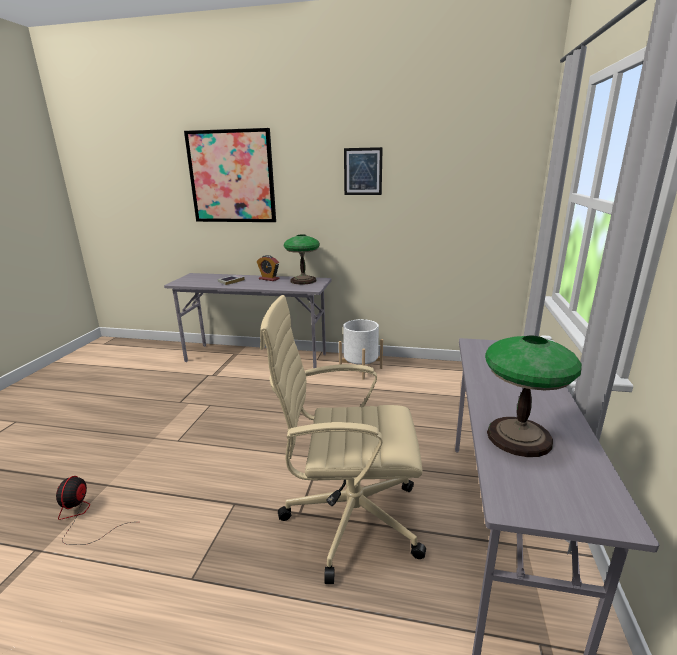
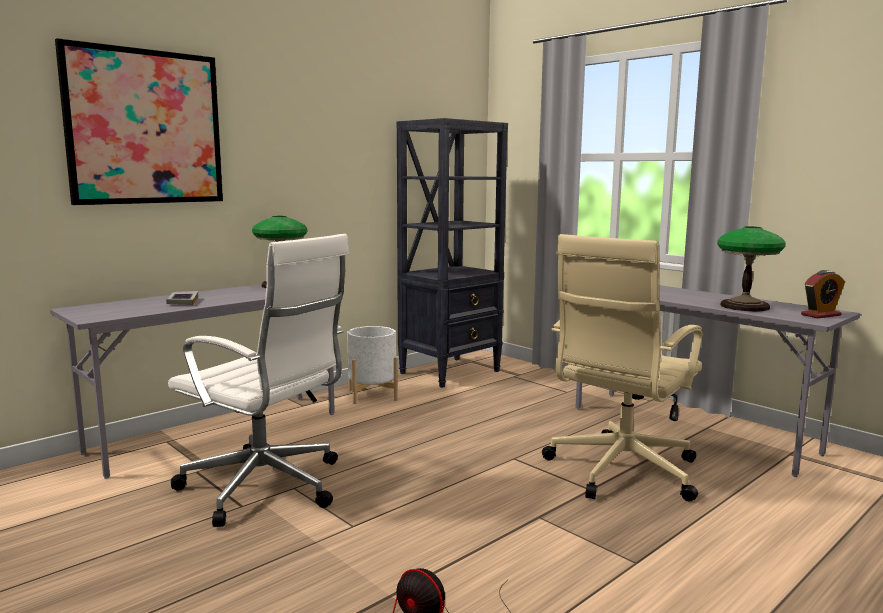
camera: 55 degrees left, 10 degrees down
alarm clock [257,255,279,281] -> alarm clock moved to [801,270,845,318]
picture [344,147,383,195] -> none
none -> white office chair [168,234,350,527]
none -> black bookcase [397,118,508,388]

